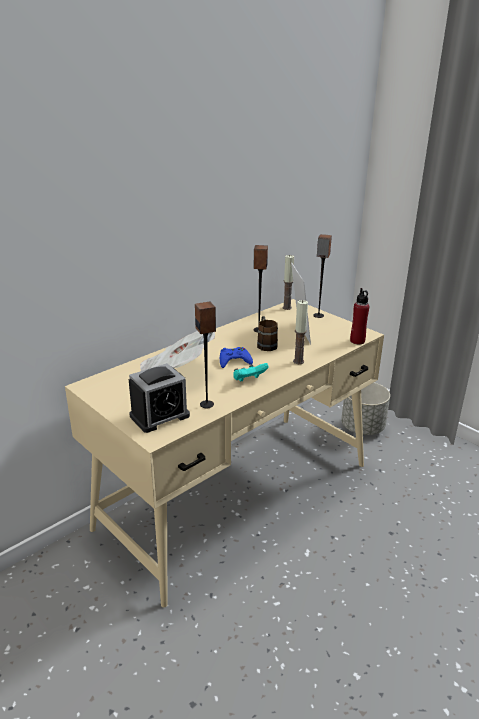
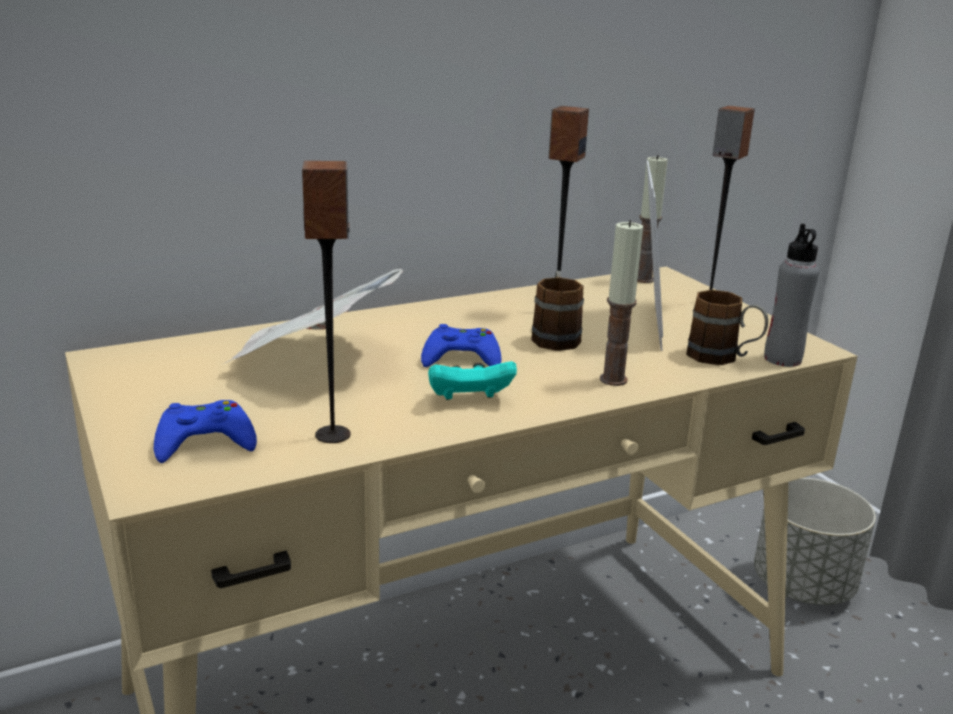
camera: 15 degrees right, 5 degrees down
alarm clock [129,363,190,433] -> blue game controller [154,400,257,463]
red bottle [350,288,369,344] -> grey bottle [764,224,819,367]
none -> brown mug [686,290,768,365]

